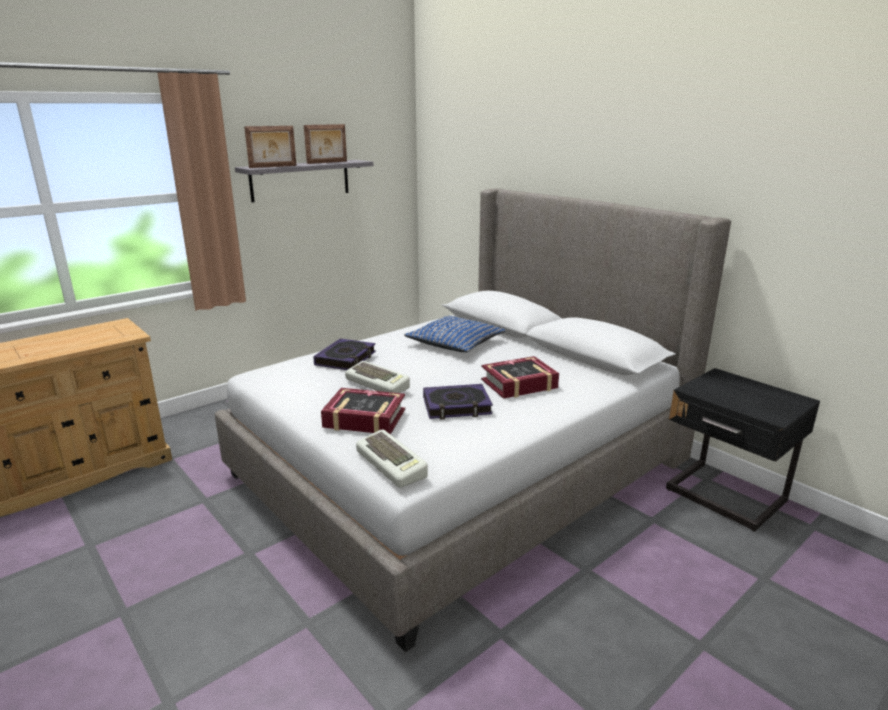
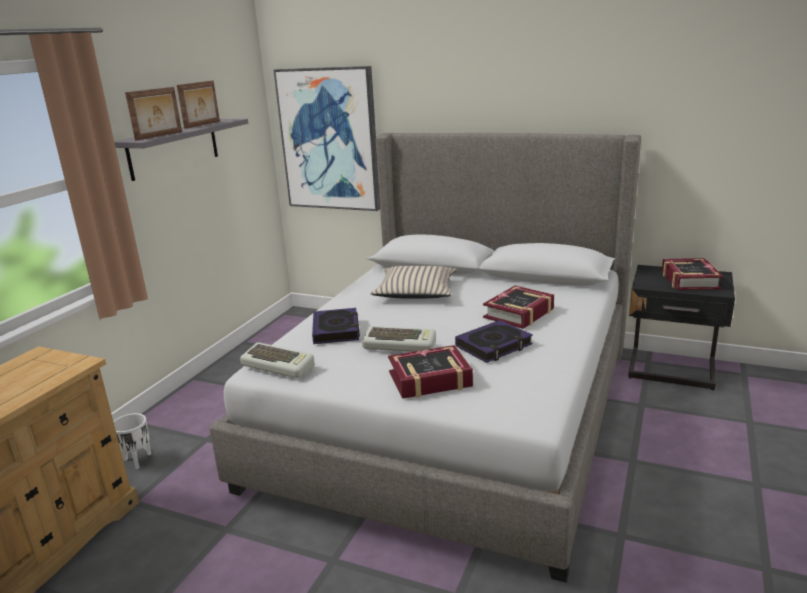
camera: 25 degrees left, 0 degrees up
keyboard [356,429,428,488] -> keyboard moved to [240,342,315,378]
blue pillow [404,316,506,352] -> beige pillow [370,266,457,299]
none -> white planter [113,413,152,469]
none -> picture [273,66,380,211]
none -> book [662,258,723,290]

